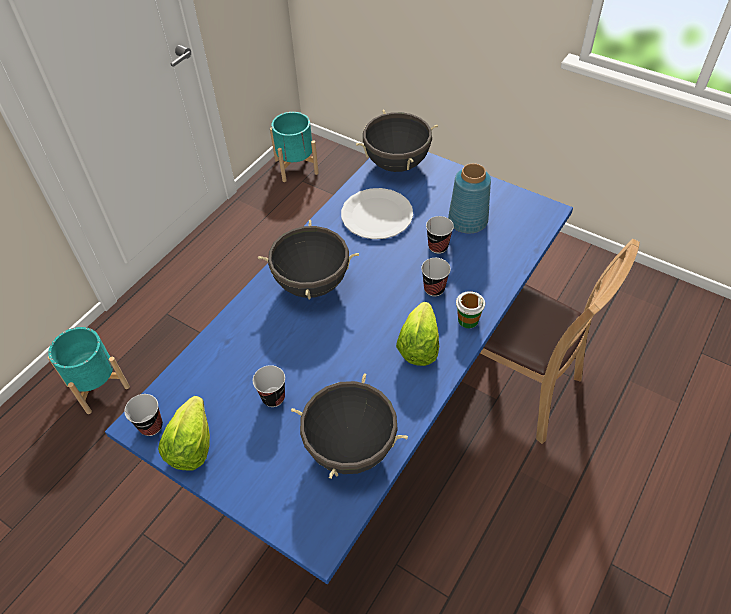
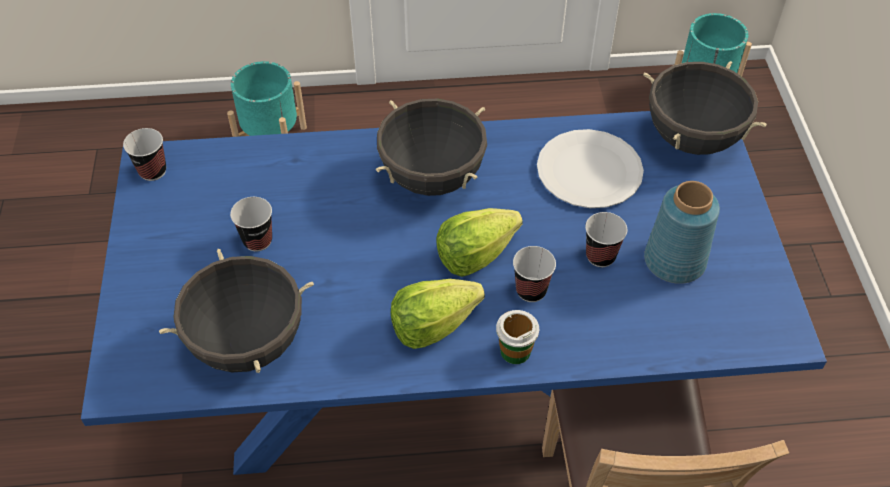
camera: 50 degrees right, 0 degrees up
lettuce [158,396,210,470] -> lettuce moved to [436,208,523,277]

